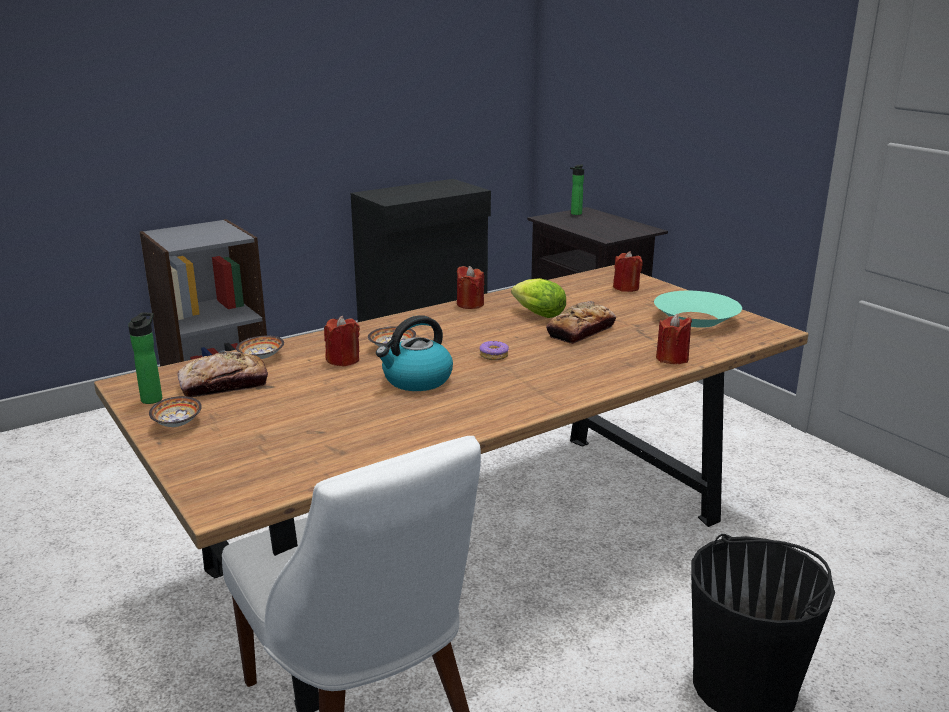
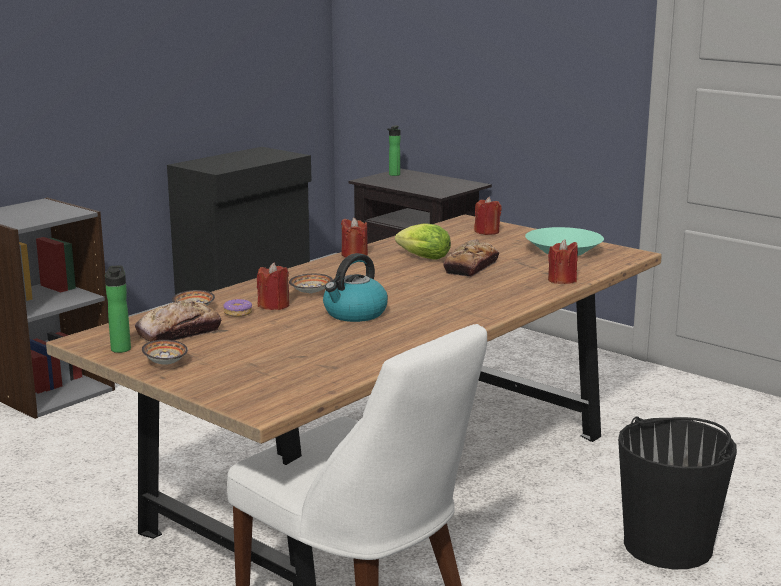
camera: 15 degrees left, 5 degrees down
donut [480,341,509,360] -> donut moved to [223,299,252,317]

